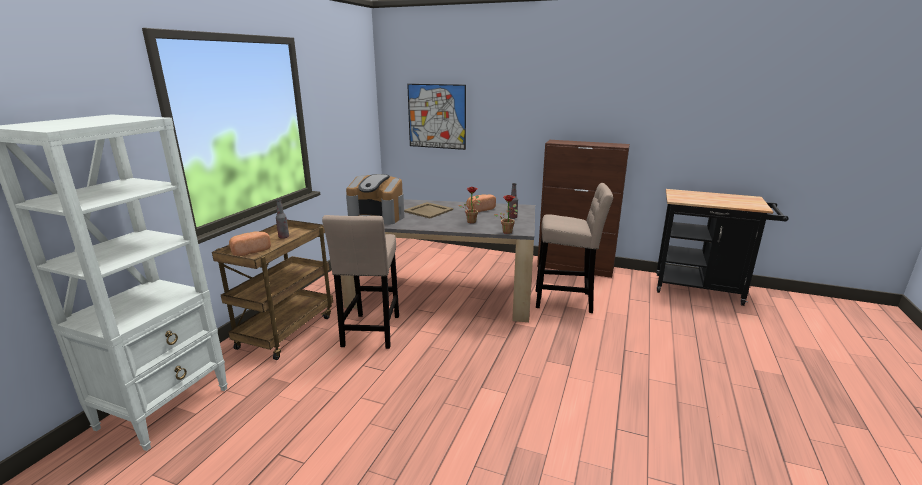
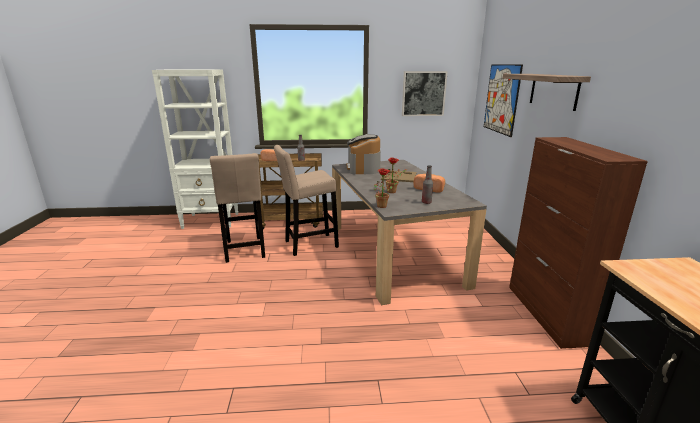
camera: 65 degrees right, 0 degrees up
beige stool [536,183,613,313] -> beige stool moved to [210,153,265,263]
none -> picture [402,71,448,116]
none -> shelf [503,74,591,111]

